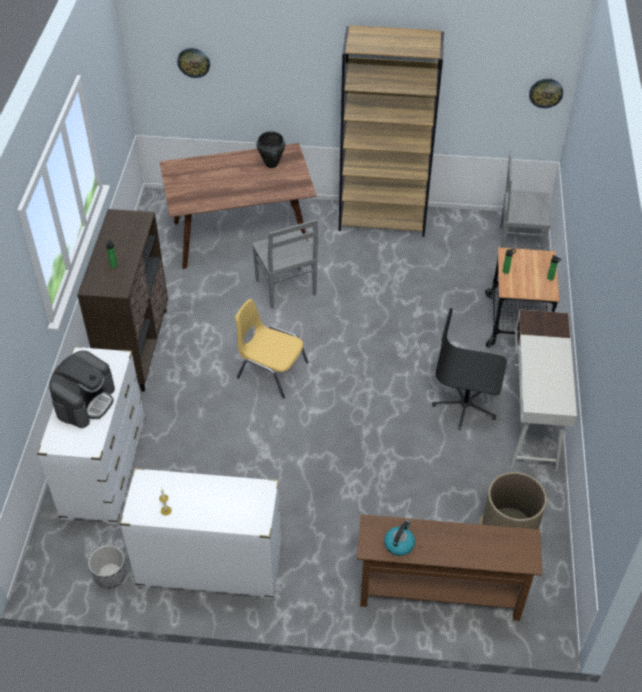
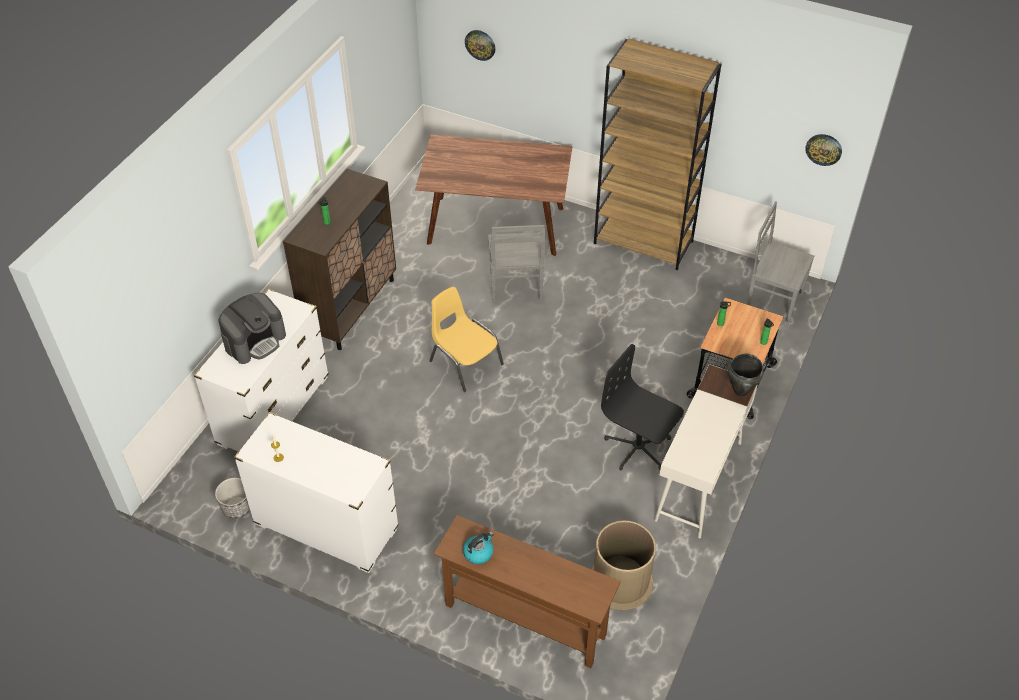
camera: 20 degrees right, 0 degrees up
black cooking pot [256,131,285,168] -> black cooking pot moved to [728,354,764,396]

